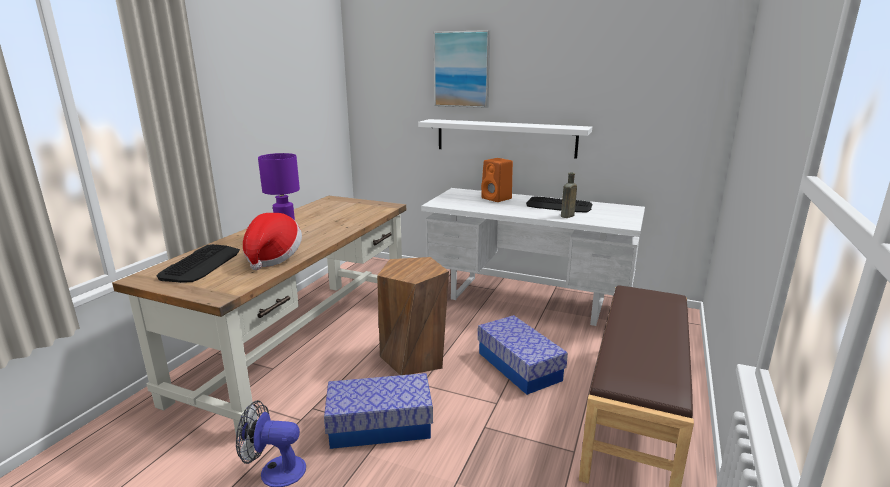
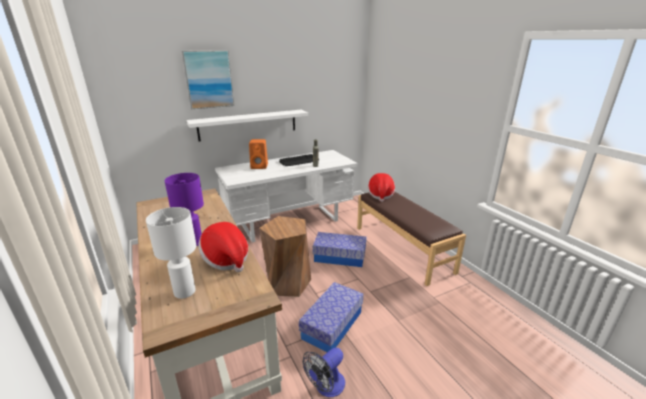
camera: 50 degrees left, 5 degrees up
keyboard [157,244,240,283] -> white table lamp [146,207,196,299]
none -> hat [368,173,395,202]

